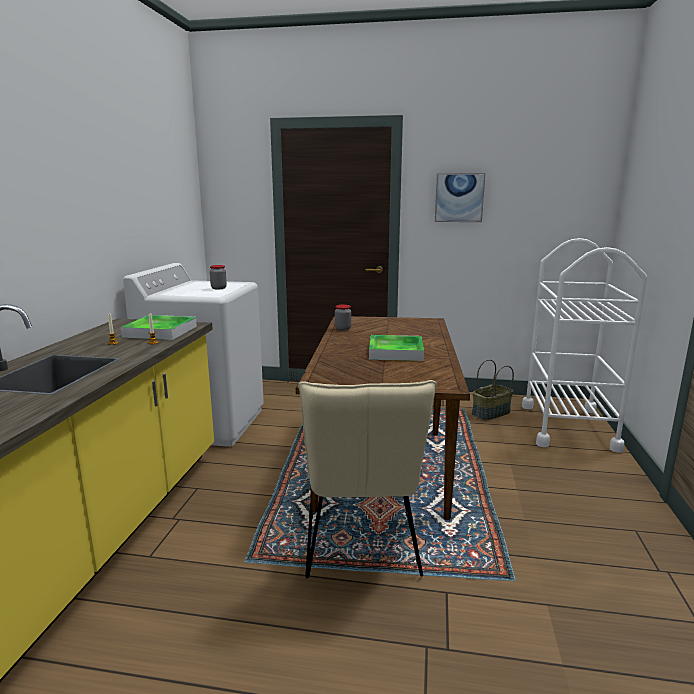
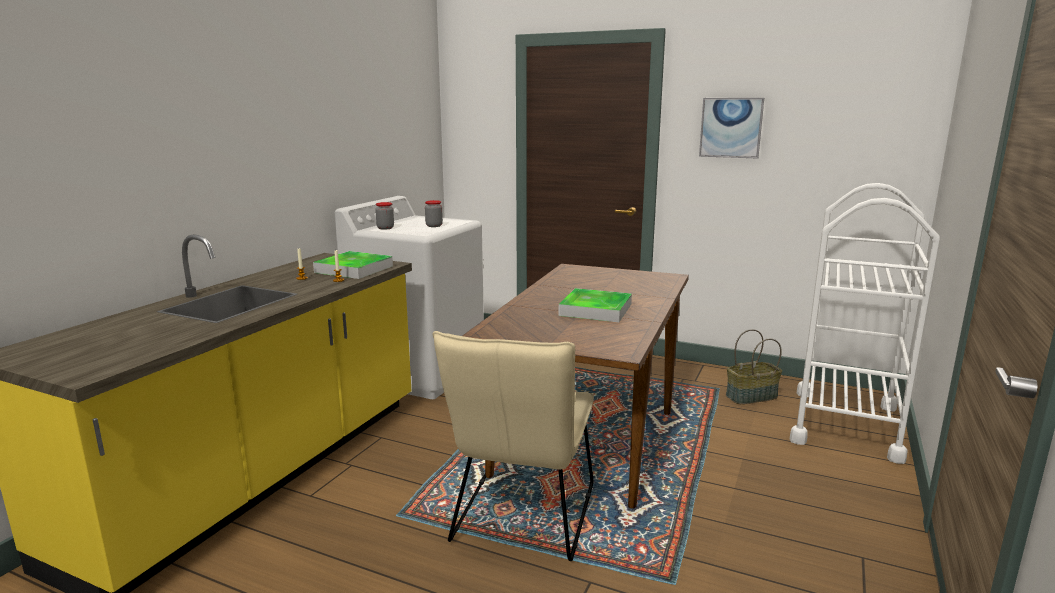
camera: 15 degrees right, 0 degrees up
jar [335,305,351,331] -> jar moved to [375,202,394,230]

